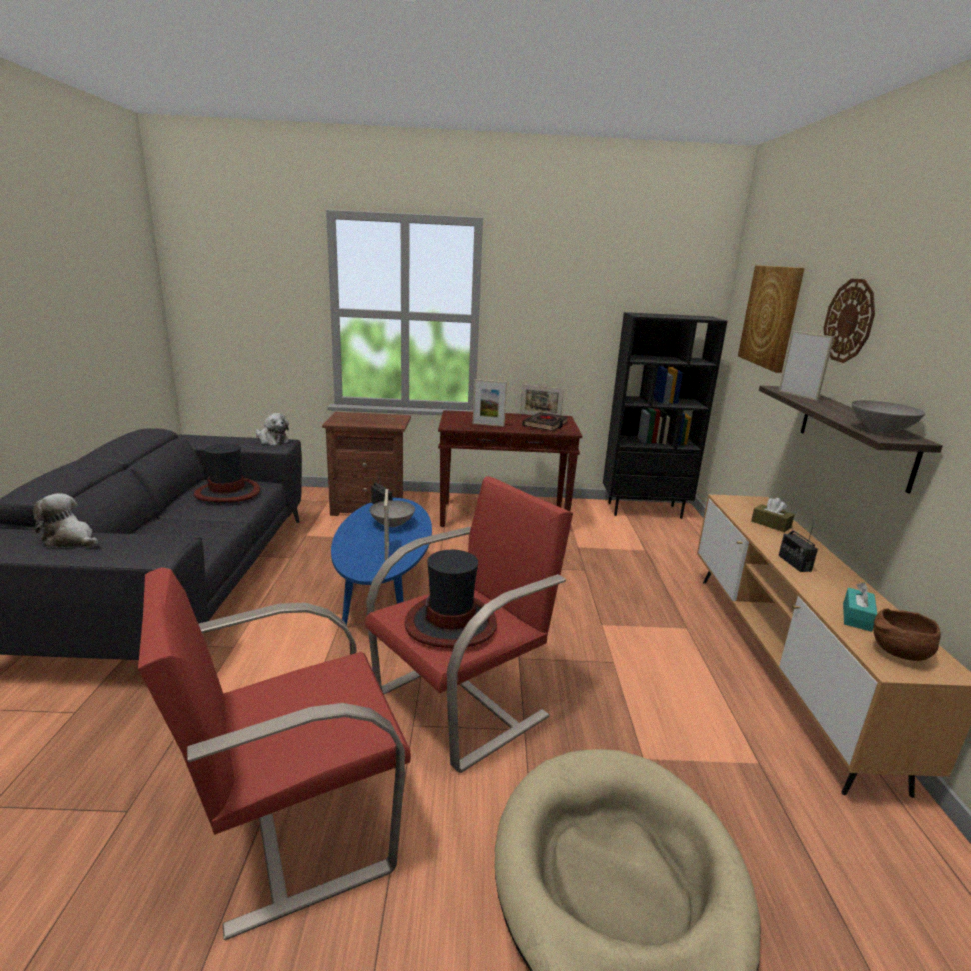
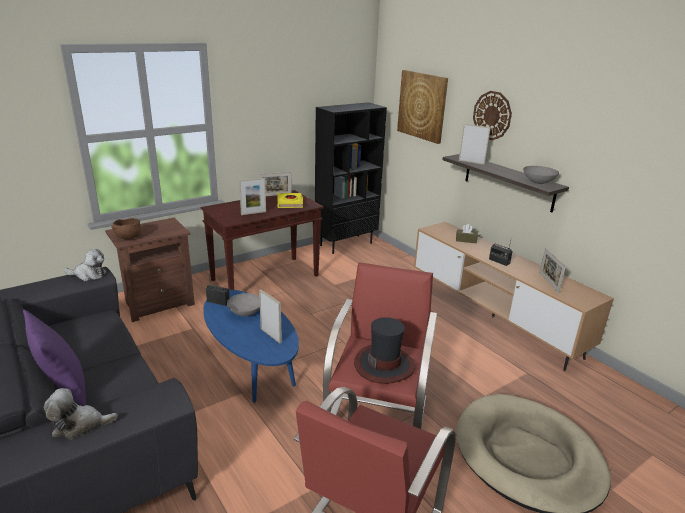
camera: 35 degrees left, 5 degrees up
hat [194,443,260,502] -> none
black book [522,412,568,431] -> yellow book [277,193,303,208]
turquoise tissue box [843,583,877,632] -> picture frame [539,248,566,293]
brown bowl [873,608,941,661] -> brown bowl moved to [111,218,141,239]
none -> purple pillow [23,309,86,406]

